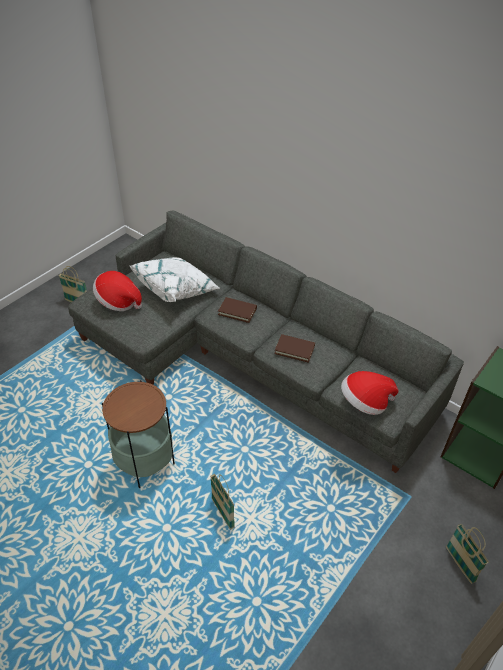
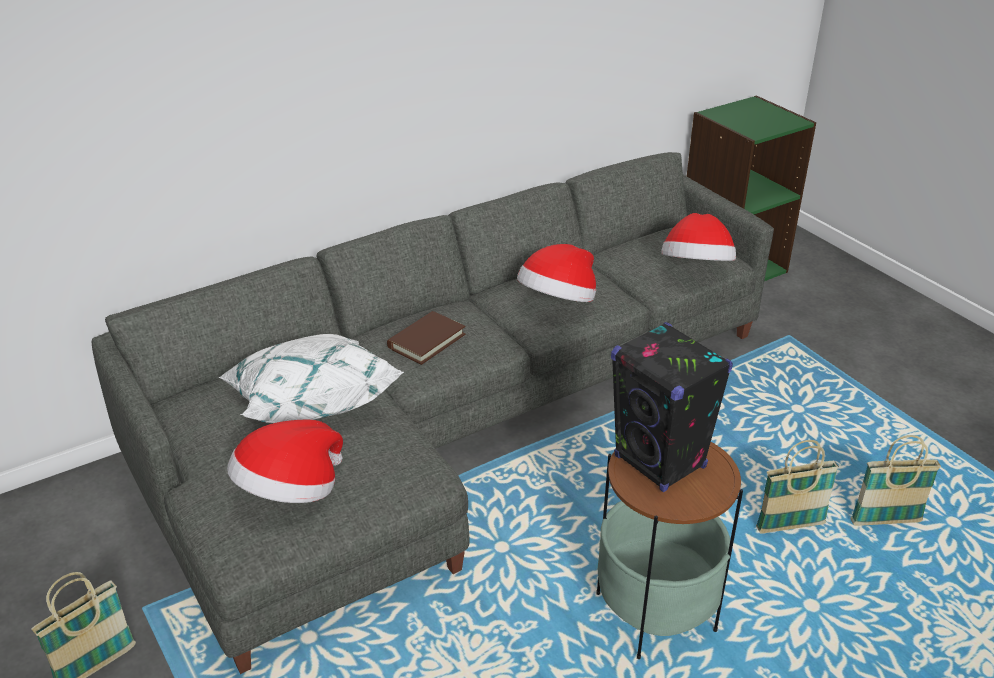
camera: 70 degrees left, 10 degrees down
brown book [274,334,315,363] -> hat [517,244,596,302]
basket [446,524,489,584] -> basket moved to [850,435,941,526]
none -> black speaker [611,322,733,492]

